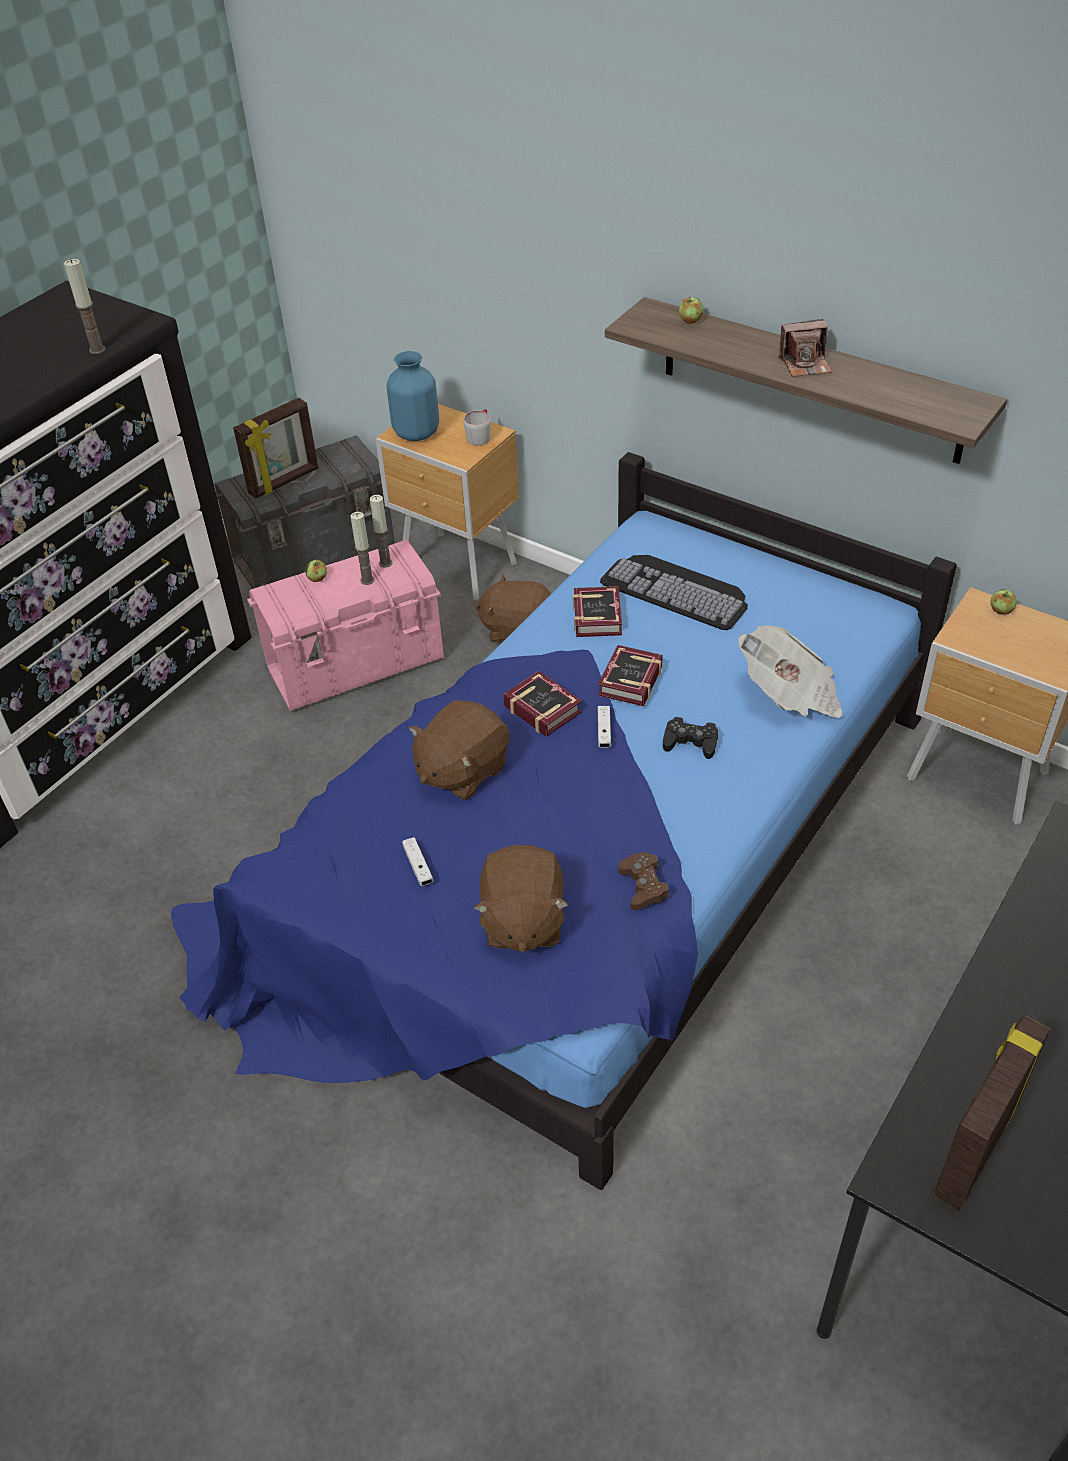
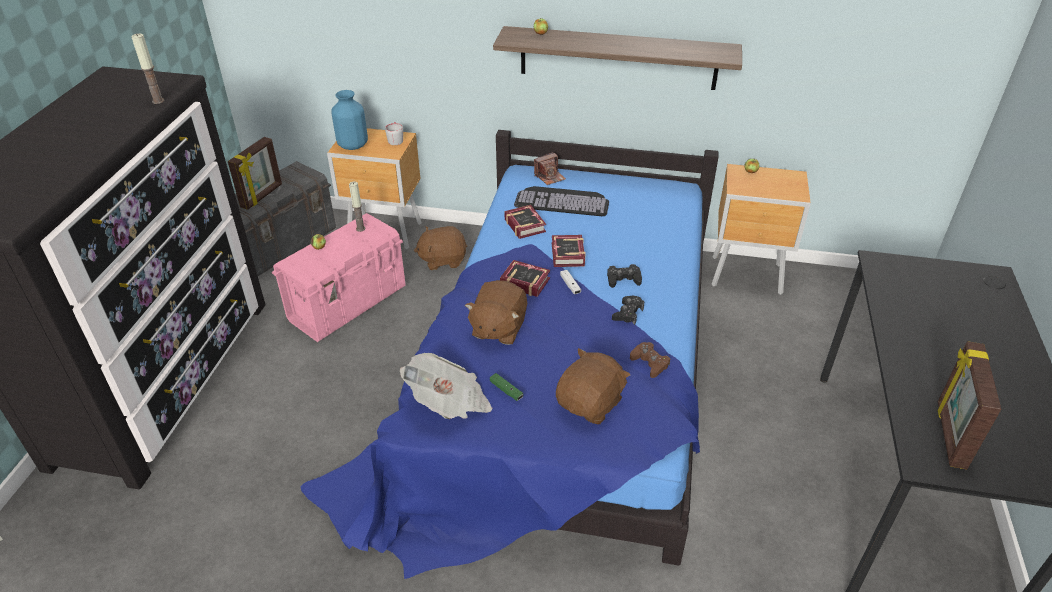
camera: 25 degrees left, 5 degrees down
candle [350,512,374,585] -> none
white game controller [402,837,433,886] -> green game controller [490,373,523,401]
brown plush toy [474,845,569,953] -> brown plush toy turned 120 degrees counterclockwise [556,348,630,424]
newspaper [738,625,843,718] -> newspaper moved to [400,353,493,419]
camera [778,319,832,377] -> camera moved to [534,152,566,185]
none -> black game controller [612,296,644,325]

